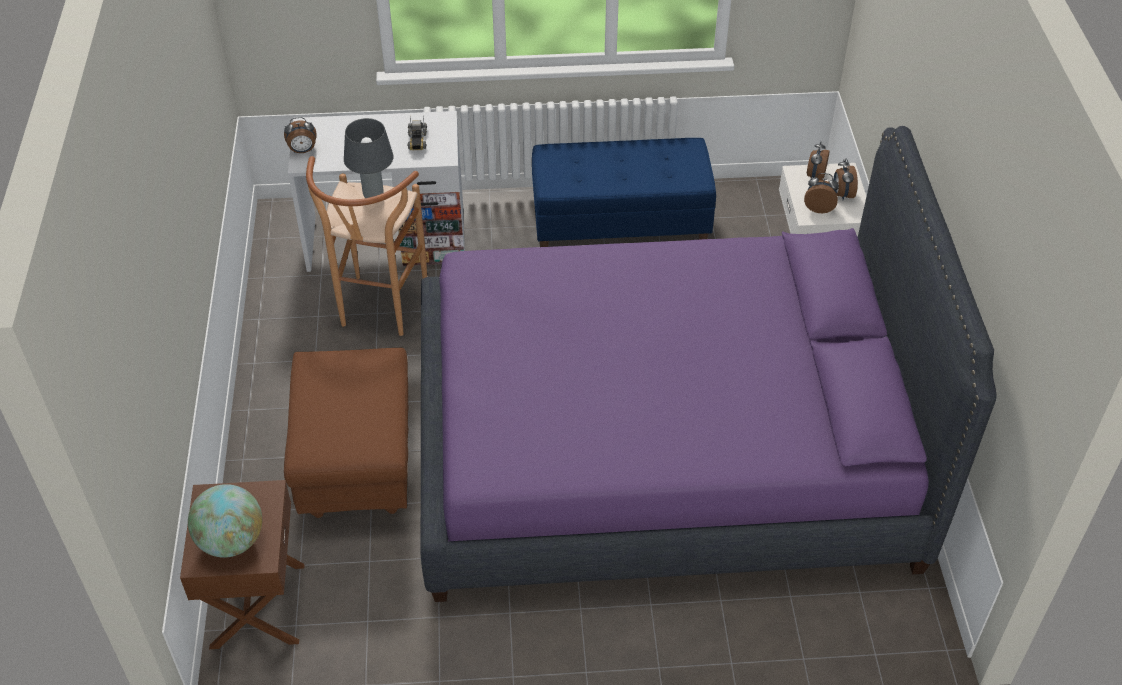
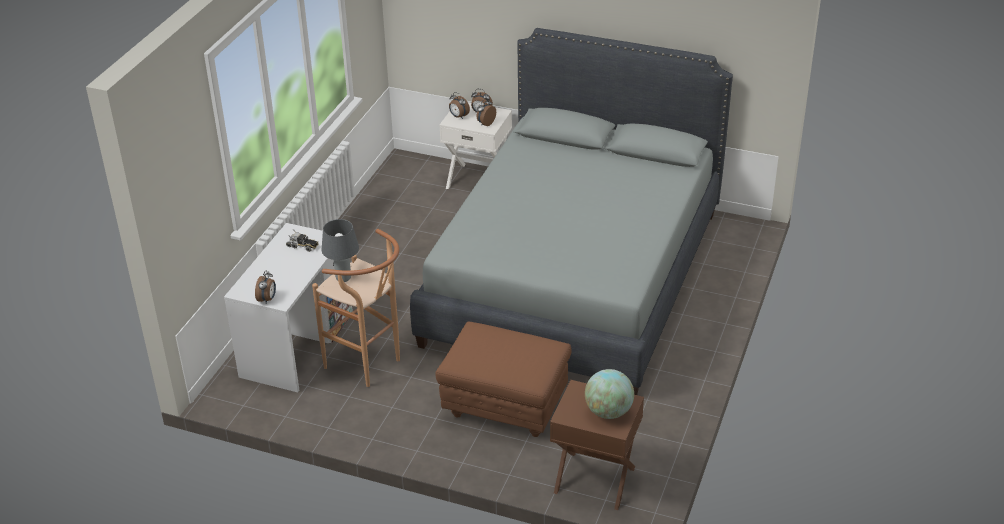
camera: 65 degrees left, 10 degrees down
purple bed [421,126,997,602] -> grey bed [410,28,733,395]
blue bench [532,138,716,247] -> none

